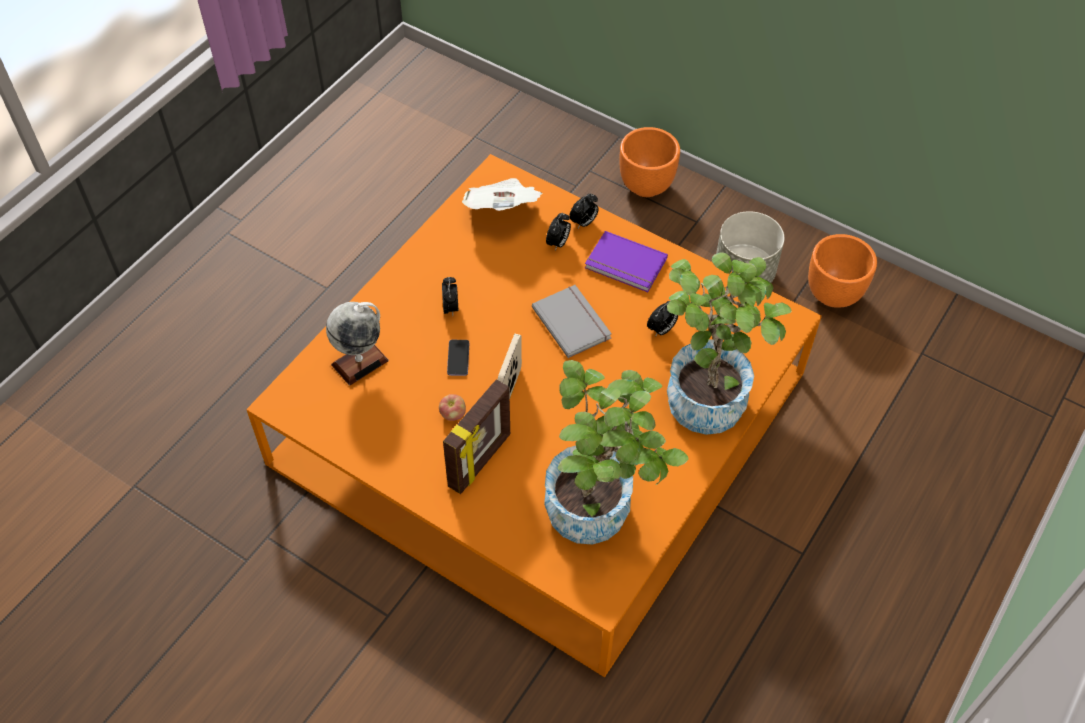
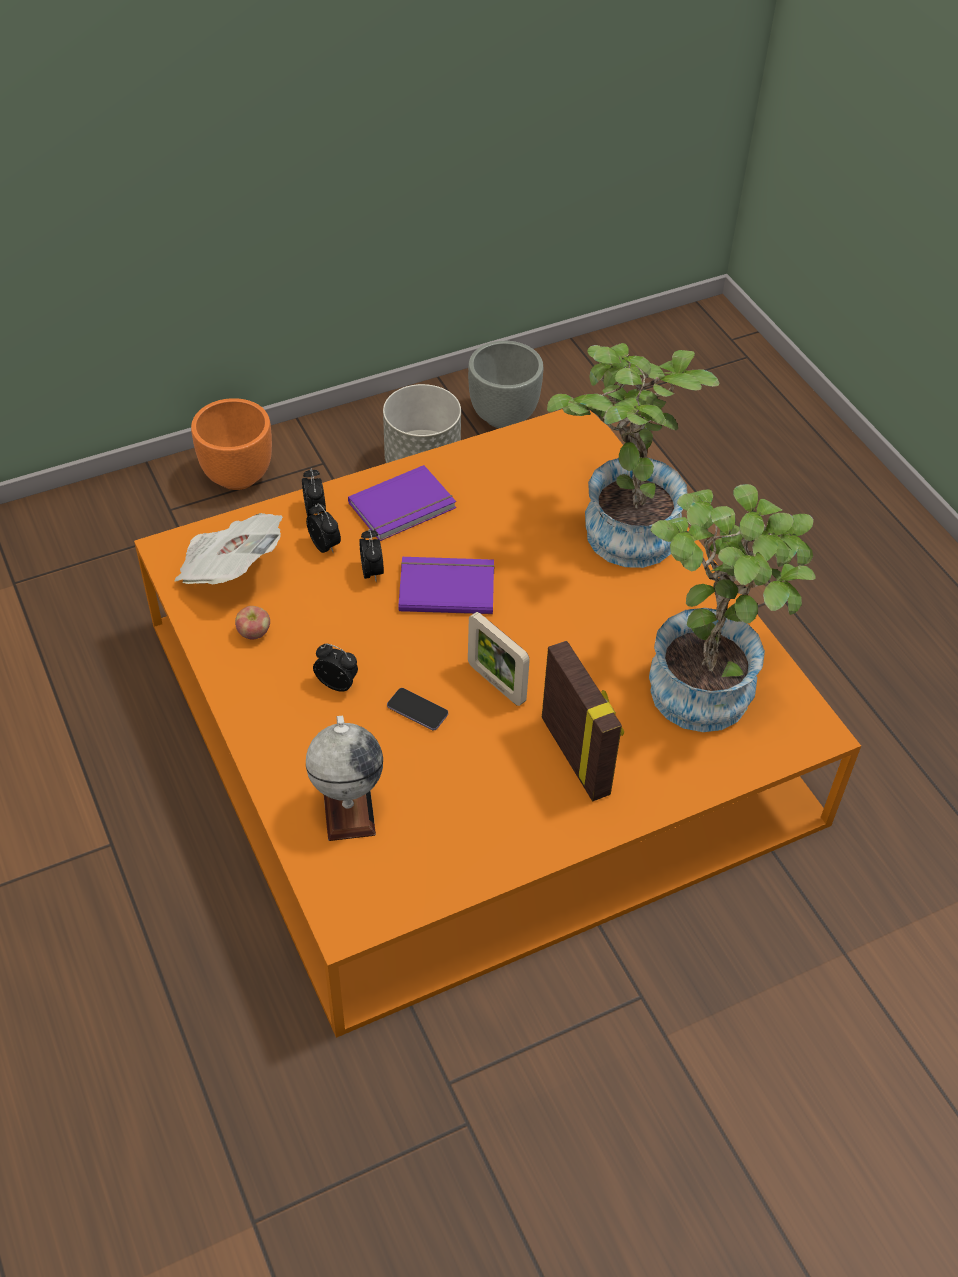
camera: 60 degrees left, 5 degrees down
apple [439,394,466,421] -> apple moved to [235,606,270,639]
grey book [532,285,612,358] -> purple book [399,557,494,614]
alarm clock [647,301,678,337] -> alarm clock moved to [359,529,384,581]
orange planter [808,234,877,308] -> grey planter [468,341,544,428]

